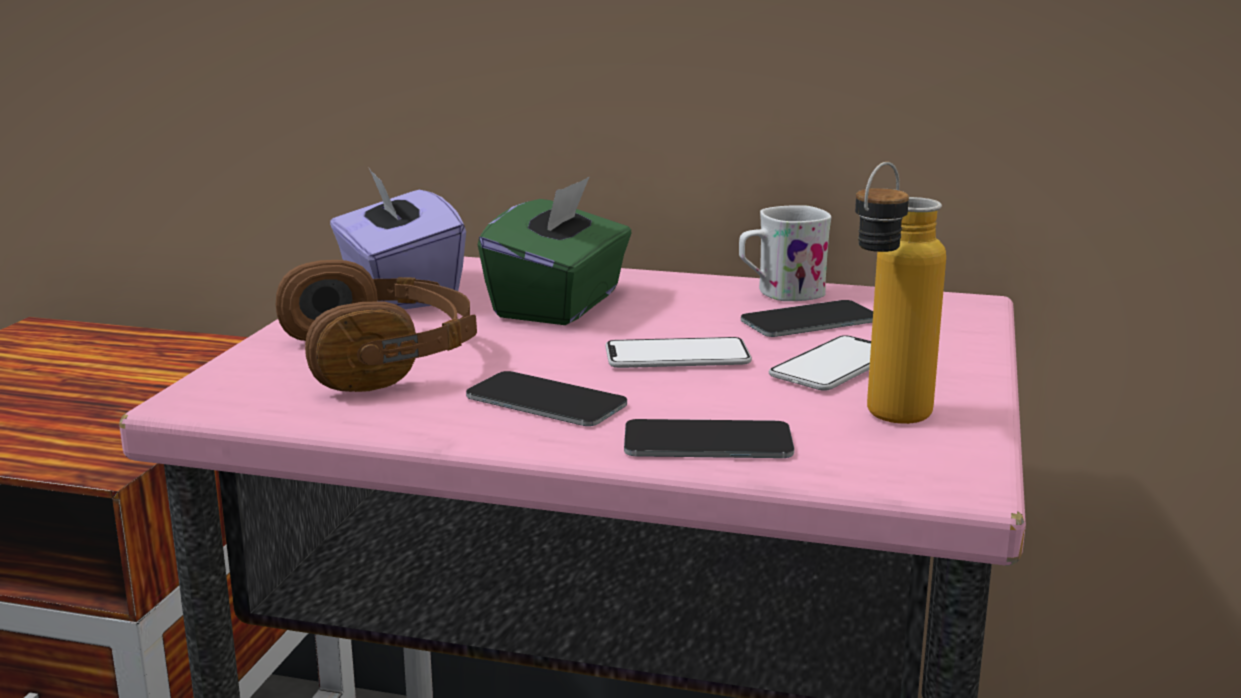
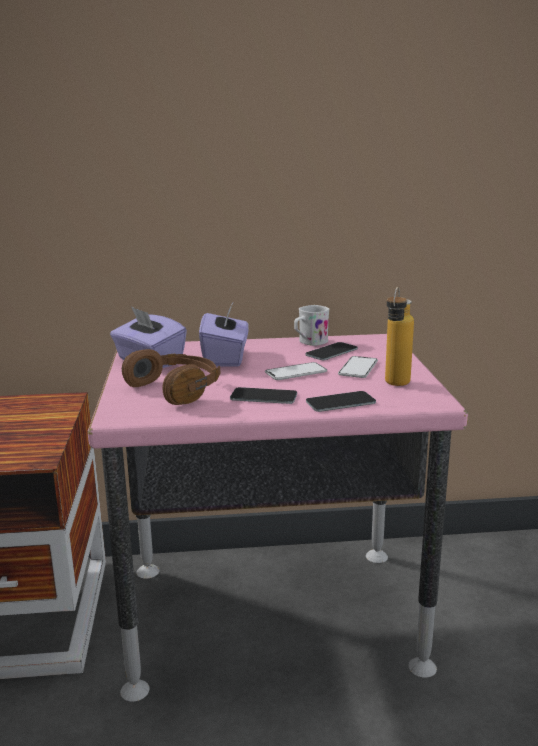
camera: 20 degrees left, 0 degrees up
green tissue box [477,176,632,325] -> purple tissue box [199,303,249,367]

